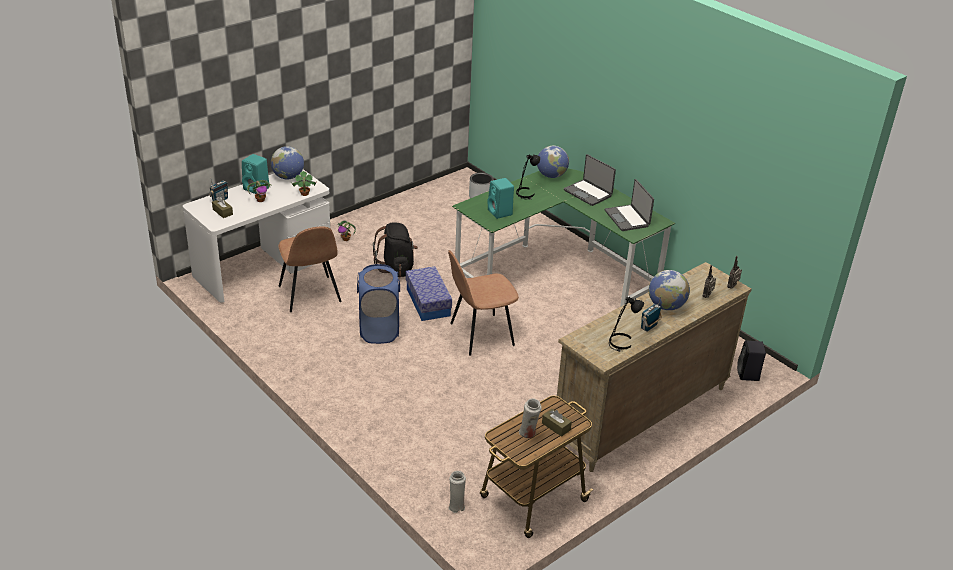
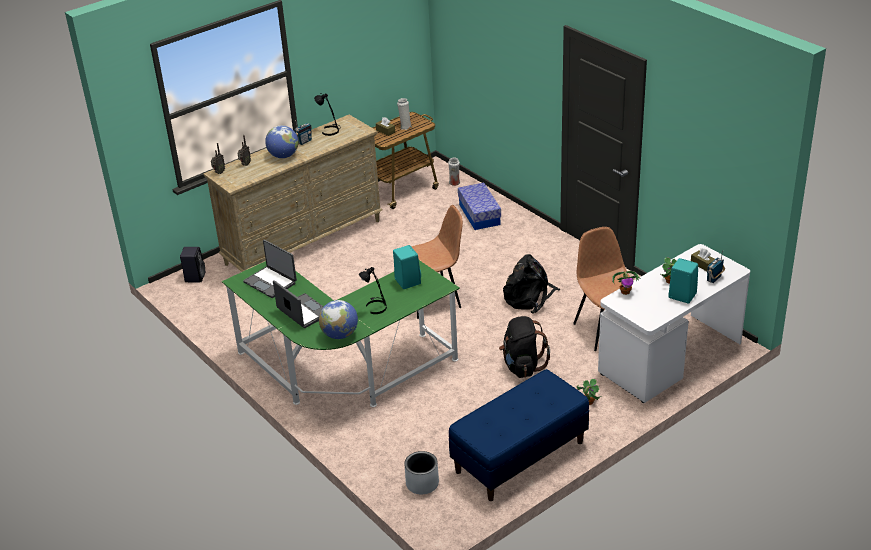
camera: 175 degrees left, 0 degrees up
globe [271,146,304,180] -> none
blue laundry basket [357,264,400,344] -> black backpack [503,254,560,314]
storage box [406,266,452,321] -> storage box moved to [458,183,501,230]
laptop [605,179,654,231] -> laptop turned 150 degrees clockwise [243,240,297,298]
none -> blue bench [449,369,589,501]

